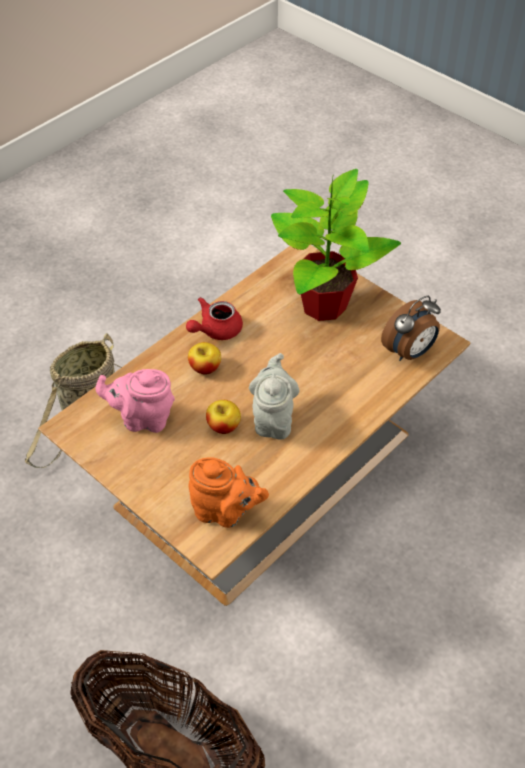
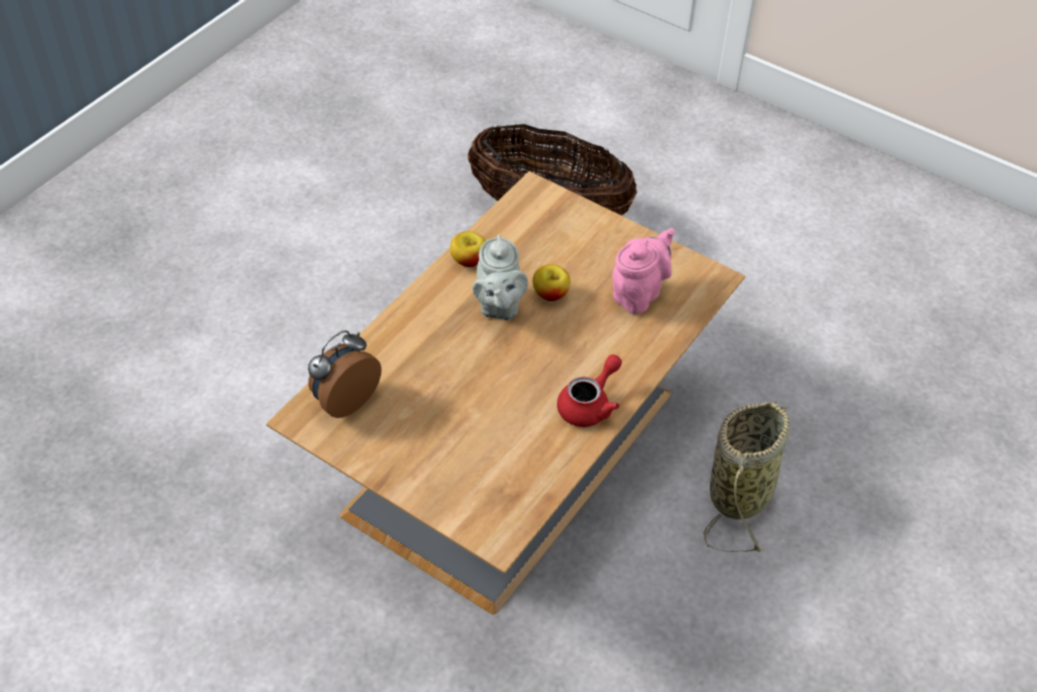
camera: 170 degrees right, 0 degrees up
pink teapot [95,369,175,433] -> pink teapot turned 45 degrees counterclockwise [612,228,675,314]
apple [188,342,221,374] -> apple moved to [450,231,485,267]
orange teapot [189,457,269,528] -> none
potted plant [271,169,401,321] -> none

